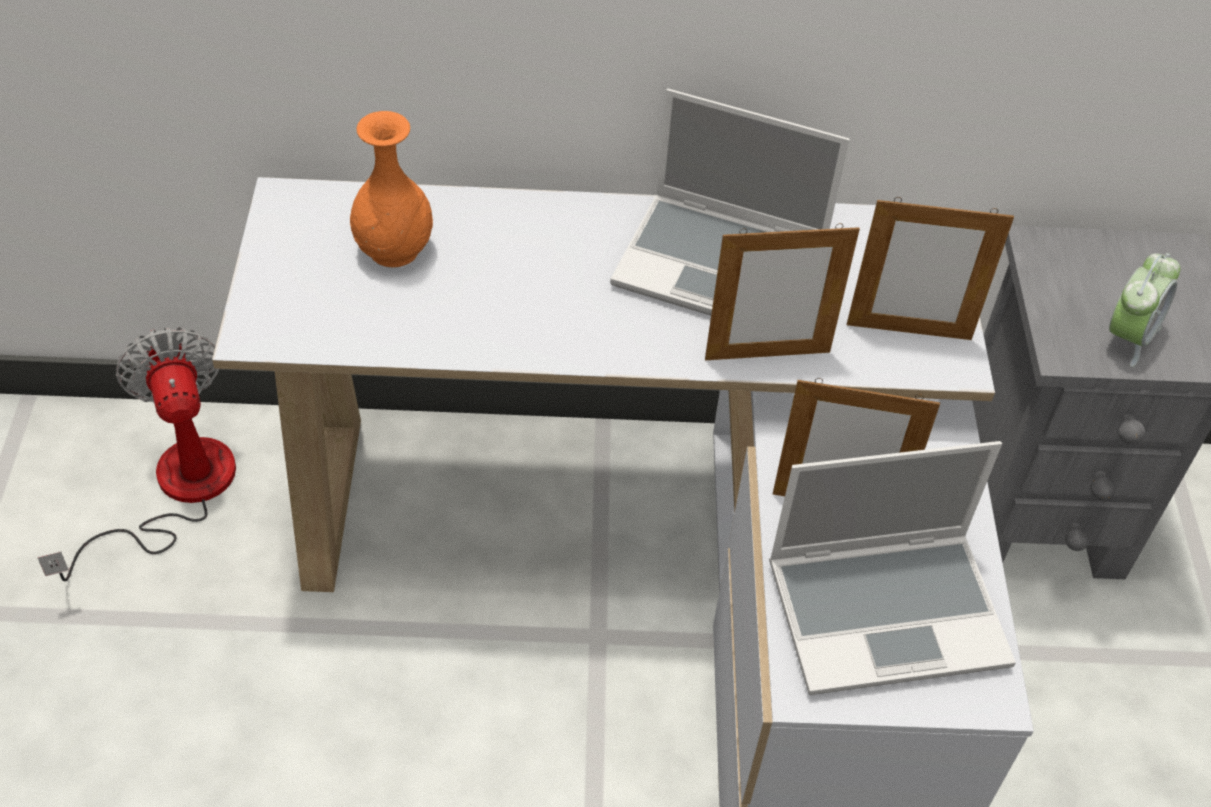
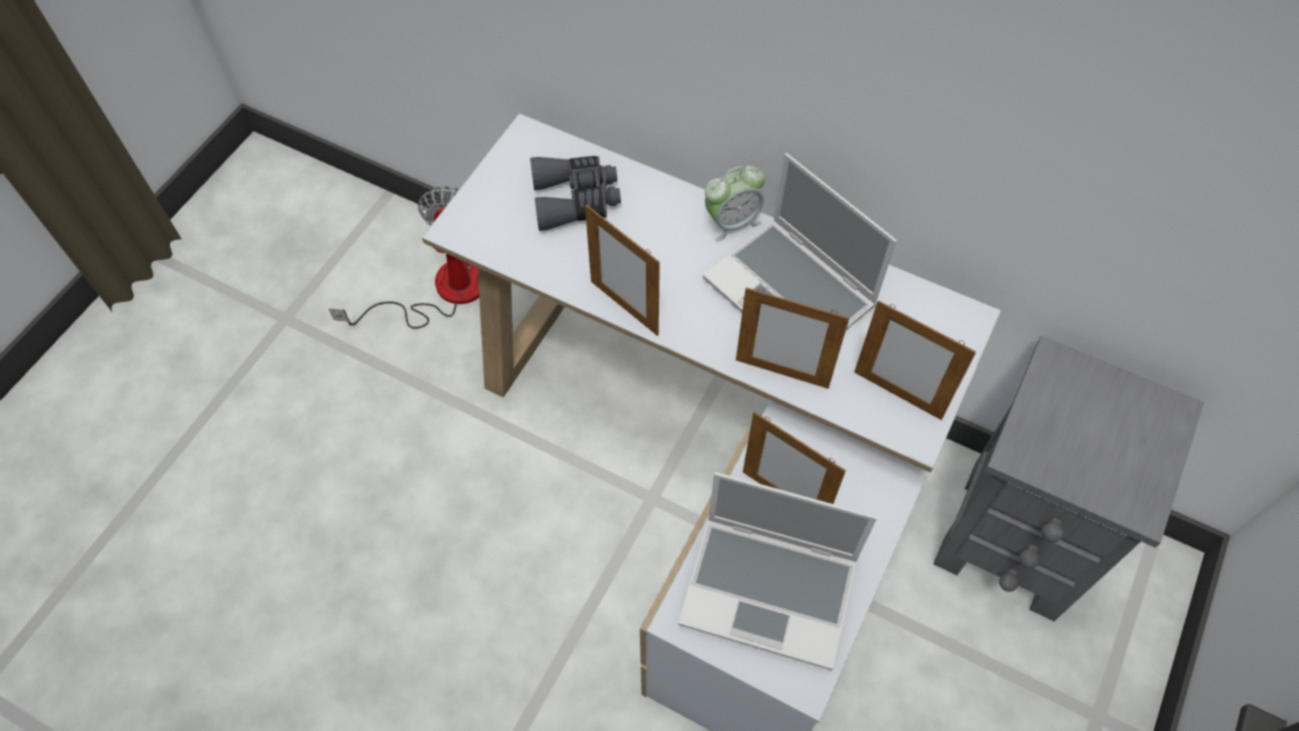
camera: 30 degrees right, 10 degrees up
orange vase [350,111,433,267] -> grey binoculars [530,156,621,231]
alarm clock [1109,253,1180,367] -> alarm clock moved to [705,166,765,241]
none -> picture frame [585,204,660,336]

